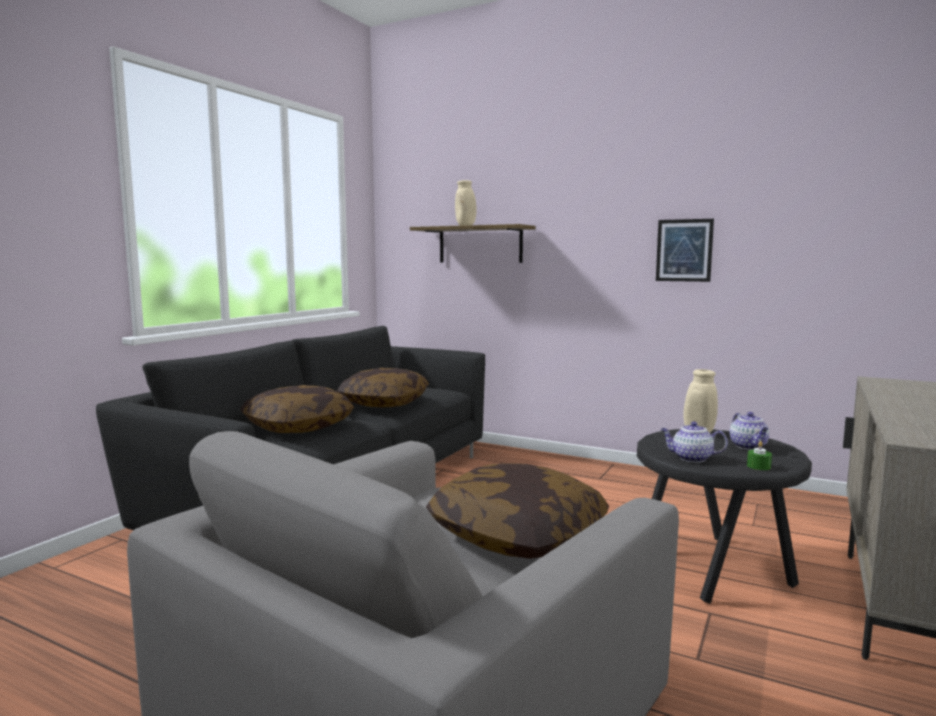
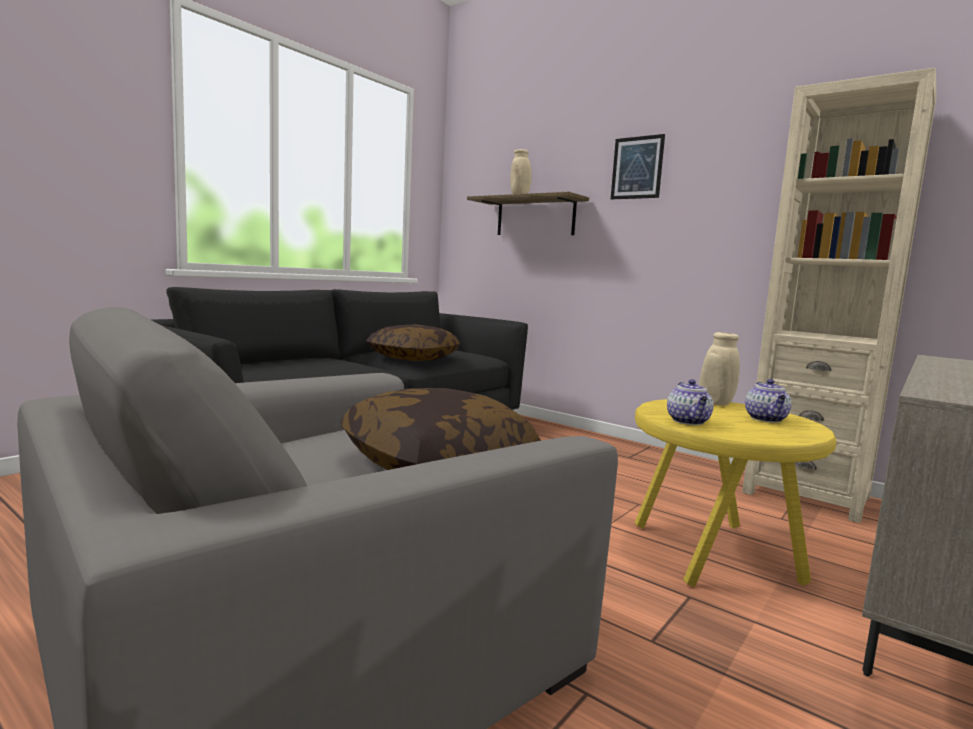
camera: 10 degrees right, 0 degrees up
pillow [240,385,354,433] -> none
black side table [637,429,812,603] -> yellow side table [635,399,837,587]
picture [656,219,714,282] -> picture moved to [611,134,665,199]
teapot [661,421,728,463] -> teapot turned 120 degrees counterclockwise [667,379,714,425]
green candle [747,441,772,470] -> none
none -> beige bookcase [742,68,937,523]

